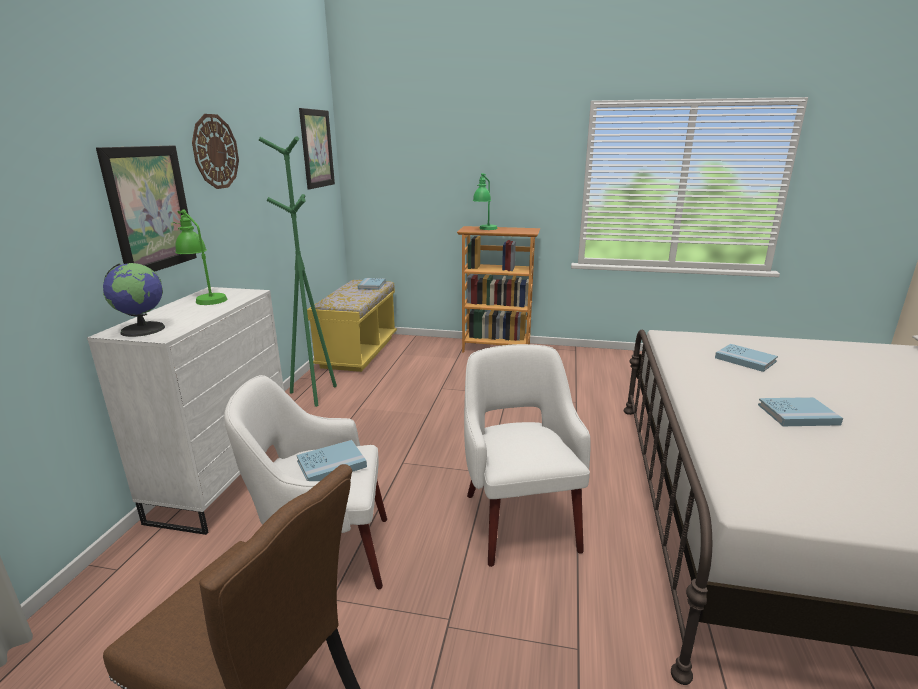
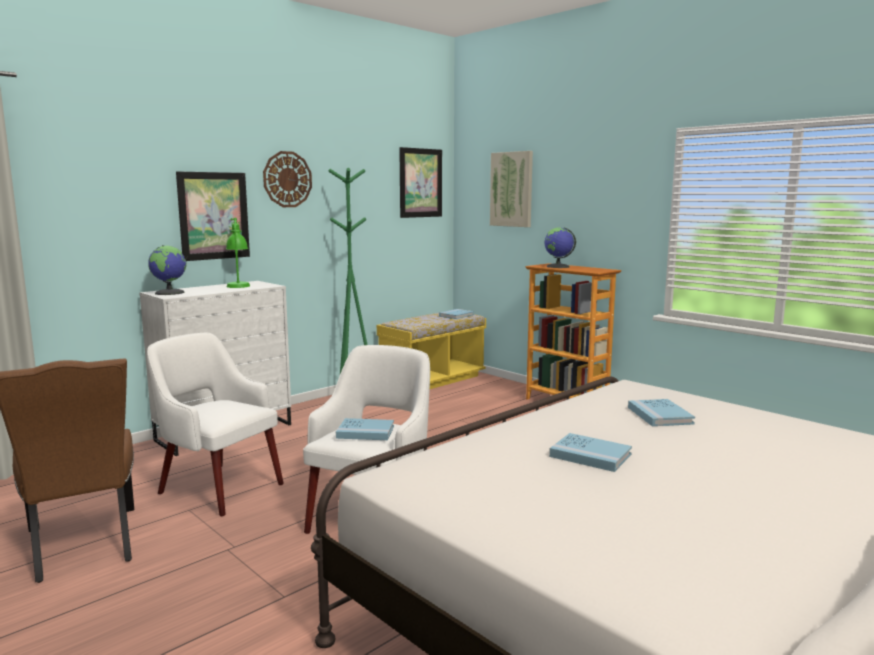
camera: 35 degrees right, 10 degrees down
blue book [297,440,367,481] -> blue book moved to [336,418,394,440]
green table lamp [473,173,498,230] -> globe [545,227,576,268]
none -> picture [490,151,533,227]

